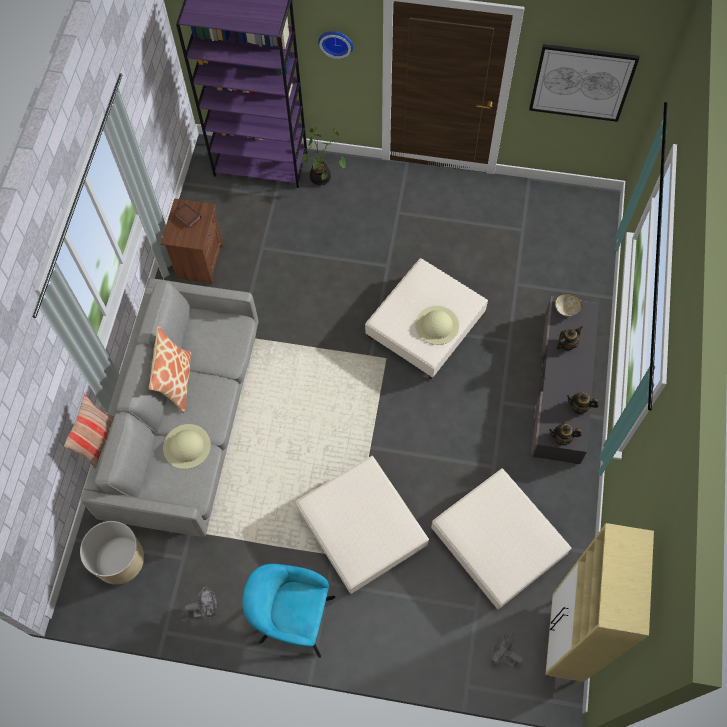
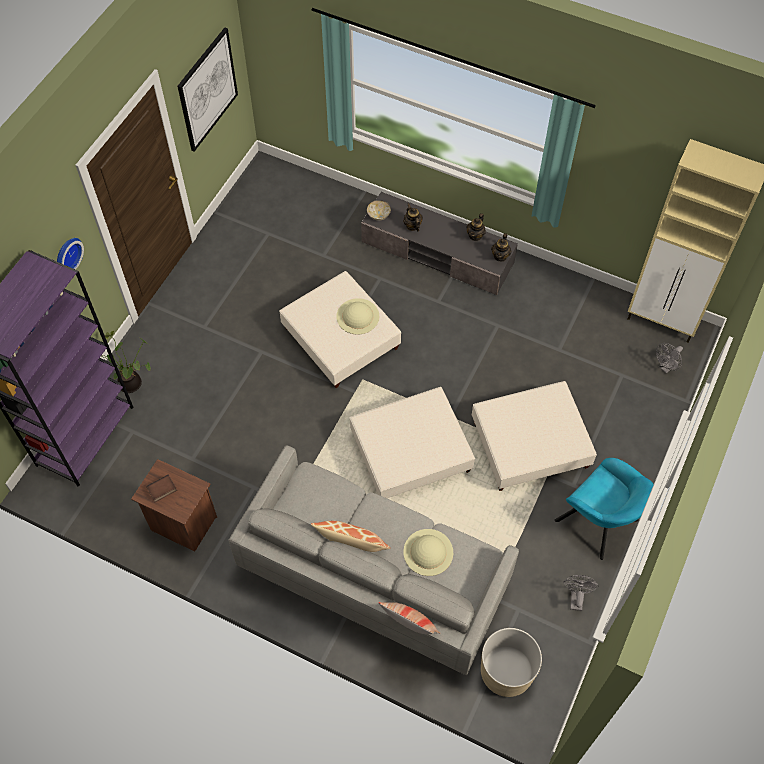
camera: 75 degrees left, 5 degrees down
turquoise armchair [242,564,335,658] -> turquoise armchair turned 75 degrees counterclockwise [555,458,654,560]
beige ottoman [431,468,572,610] -> beige ottoman moved to [350,387,475,498]

